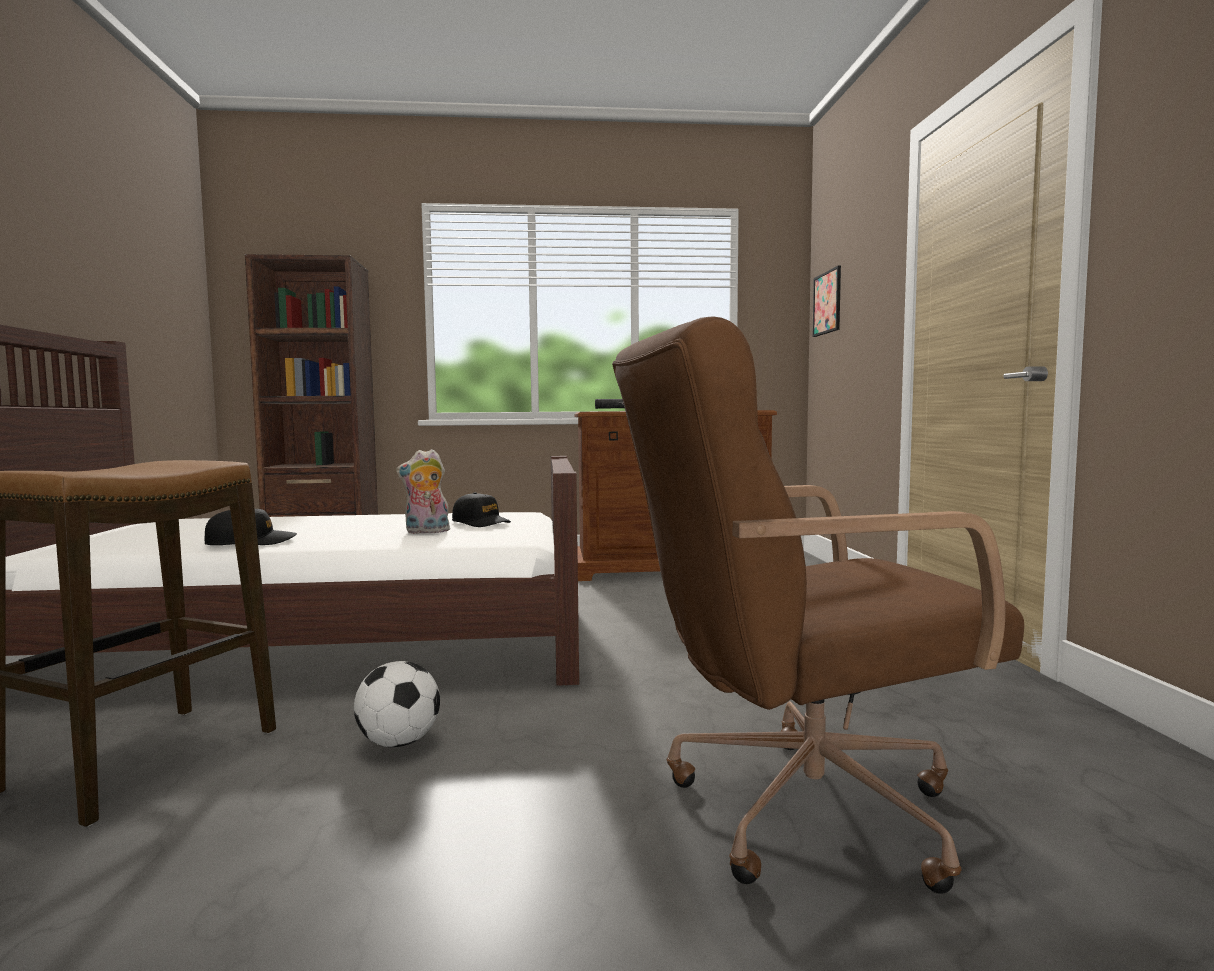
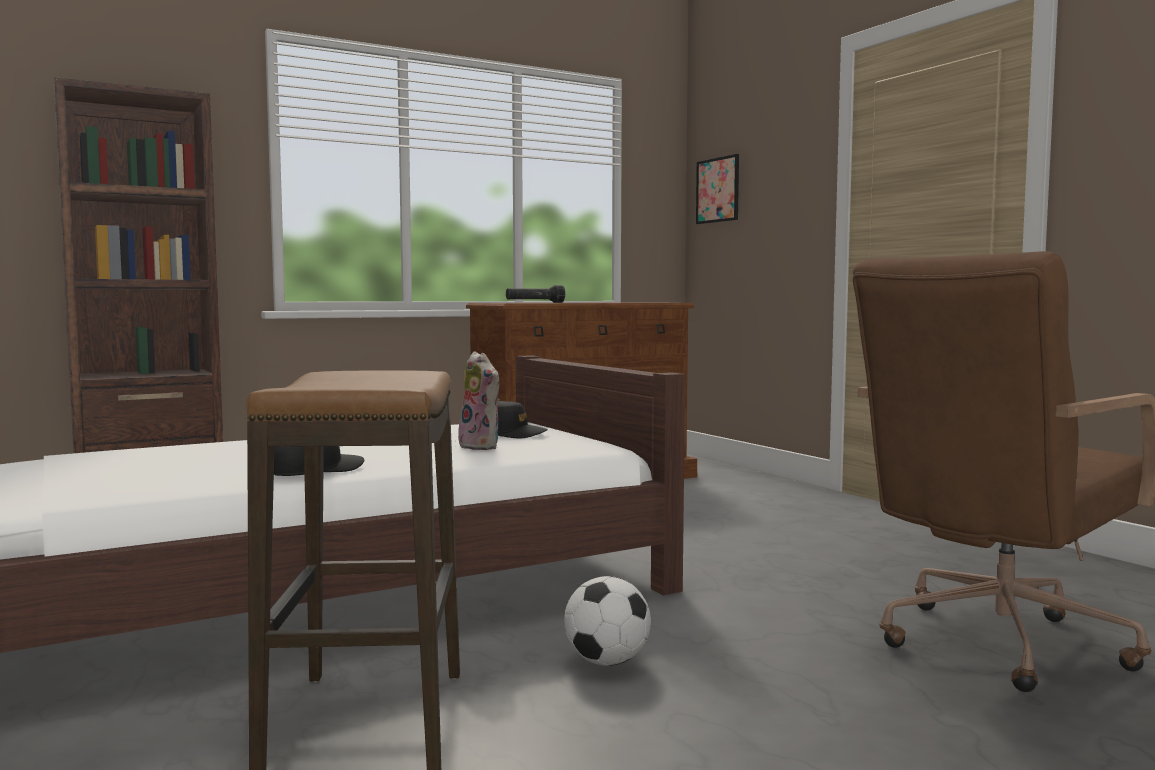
camera: 25 degrees left, 0 degrees up
plush toy [396,449,450,534] -> plush toy turned 90 degrees counterclockwise [458,351,500,450]

